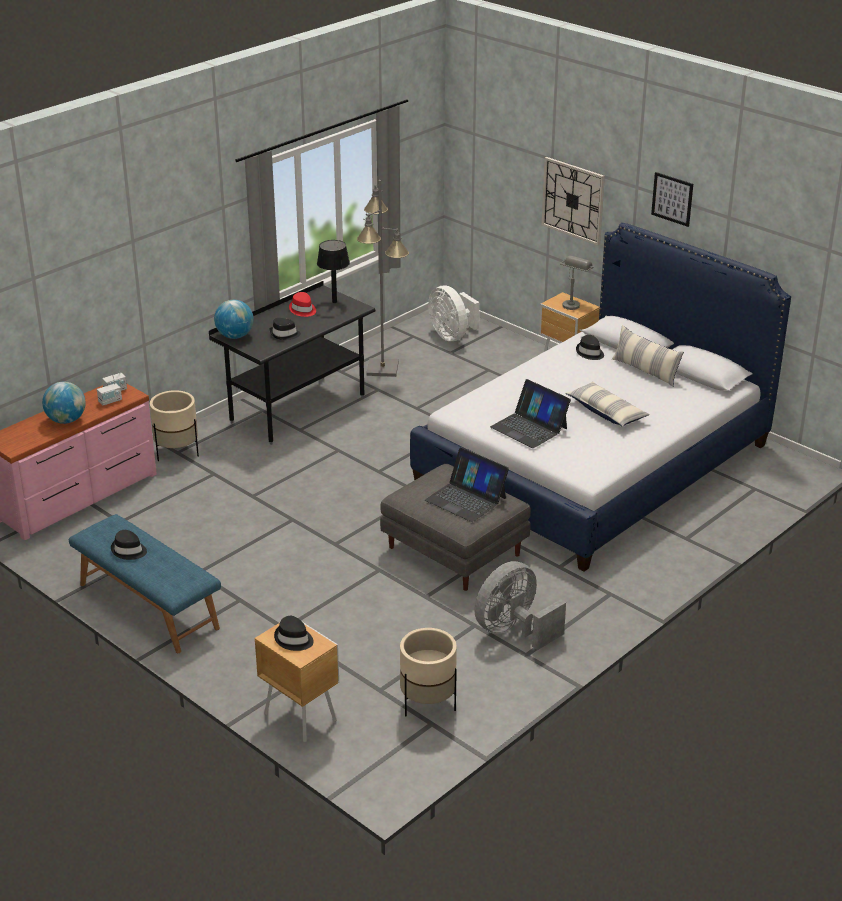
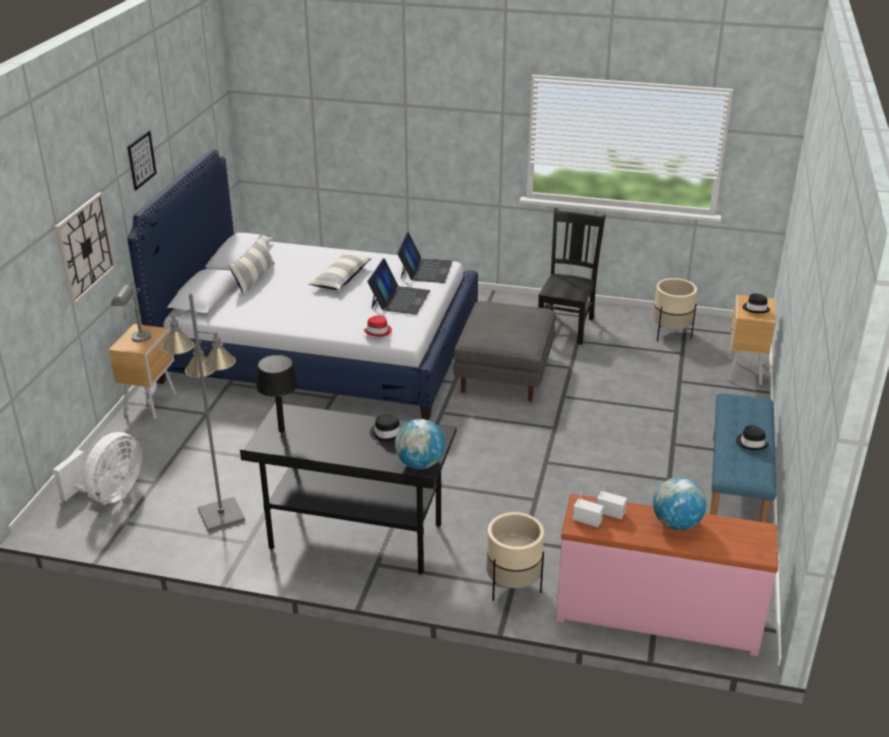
camera: 120 degrees left, 0 degrees up
red hat [289,292,316,317] -> red hat moved to [364,315,392,337]
laptop [425,447,509,522] -> laptop moved to [397,232,452,283]
grey fan [474,561,566,650] -> black chair [538,208,606,345]
black hat [576,335,604,360] -> none

